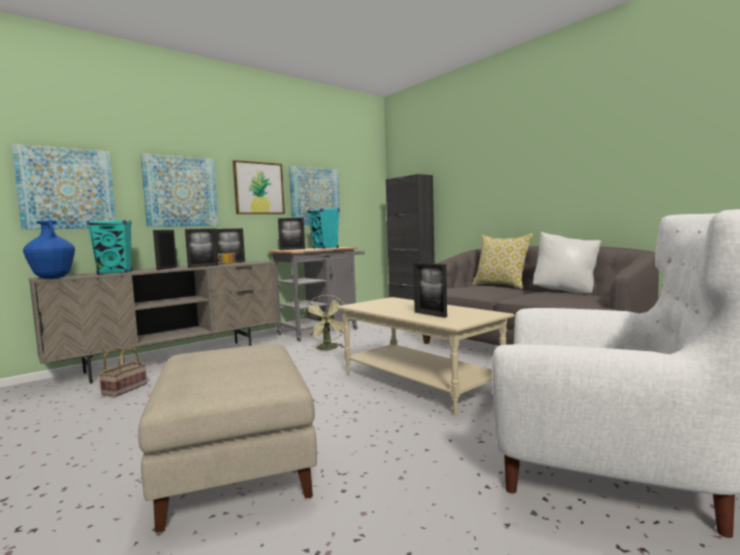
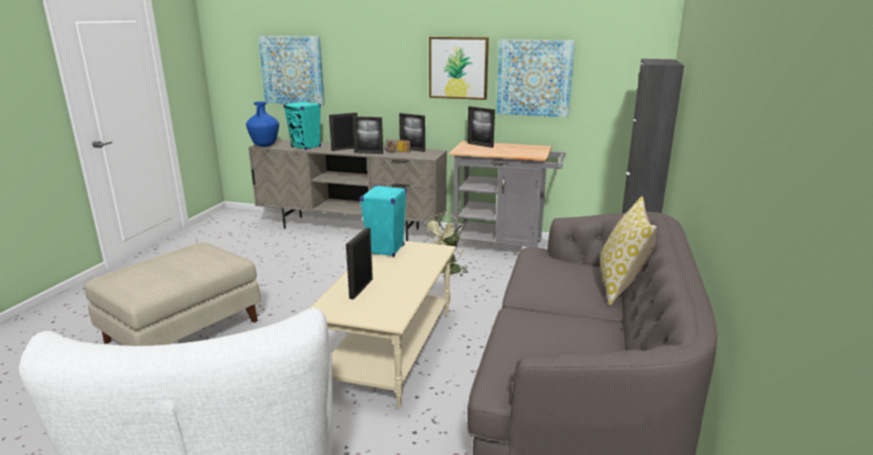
camera: 55 degrees right, 15 degrees up
basket [98,347,147,397] -> none
picture [140,153,219,227] -> none
turquoise speaker [308,208,339,249] -> turquoise speaker moved to [359,185,407,257]
white pillow [533,232,601,294] -> none

